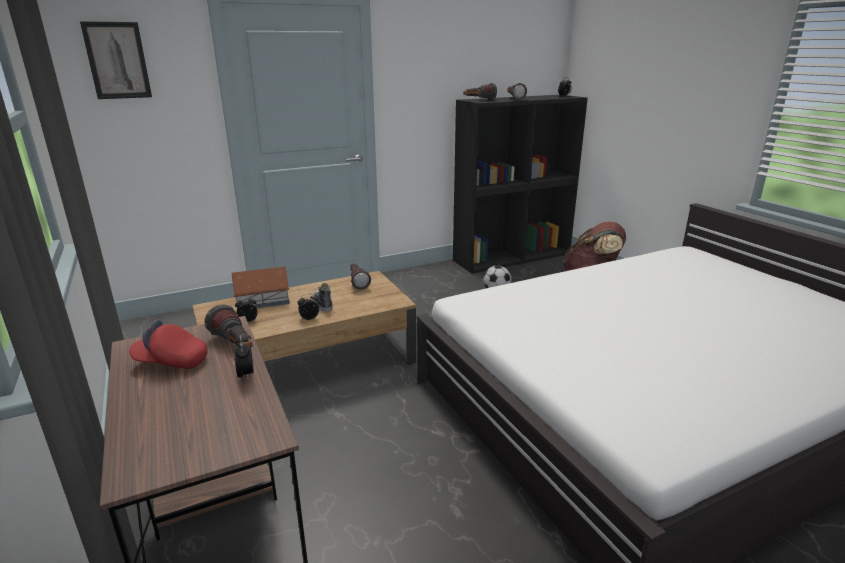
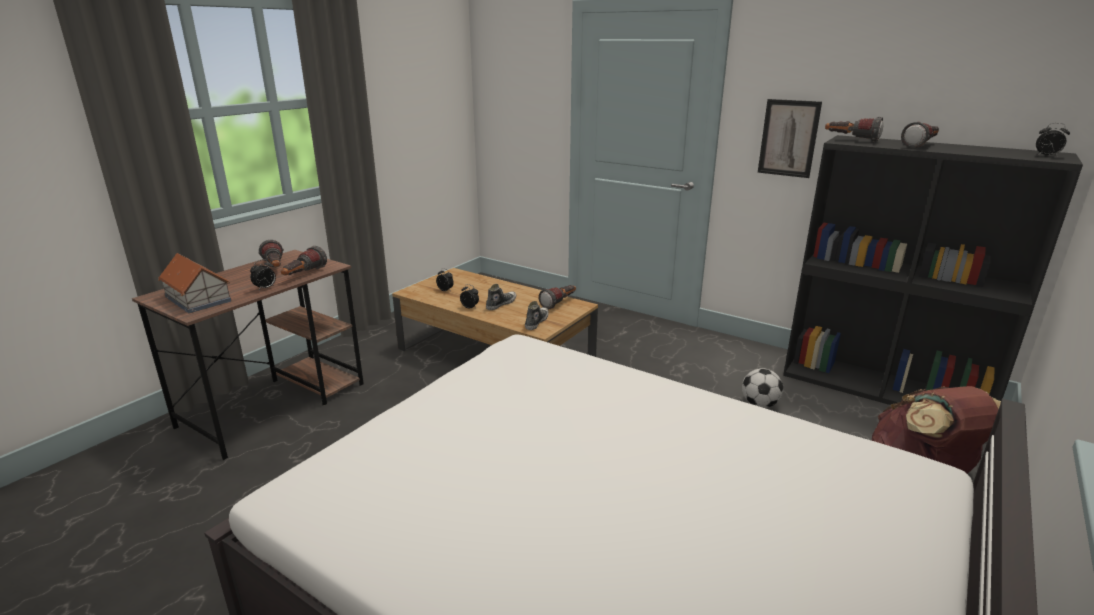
camera: 60 degrees right, 0 degrees up
picture [80,21,152,99] -> picture moved to [758,99,822,178]
red cap [129,319,208,369] -> flashlight [259,240,284,267]
toy house [232,267,290,308] -> toy house moved to [158,253,231,313]
none -> shoe [525,301,549,330]

